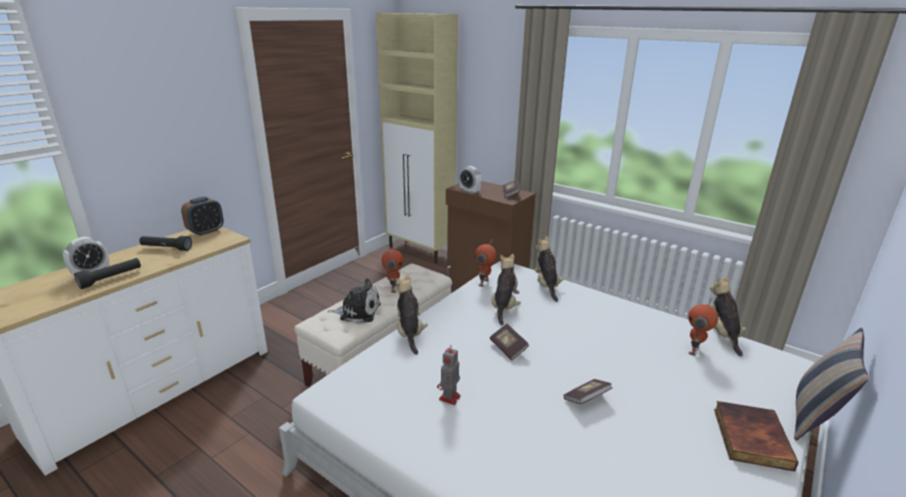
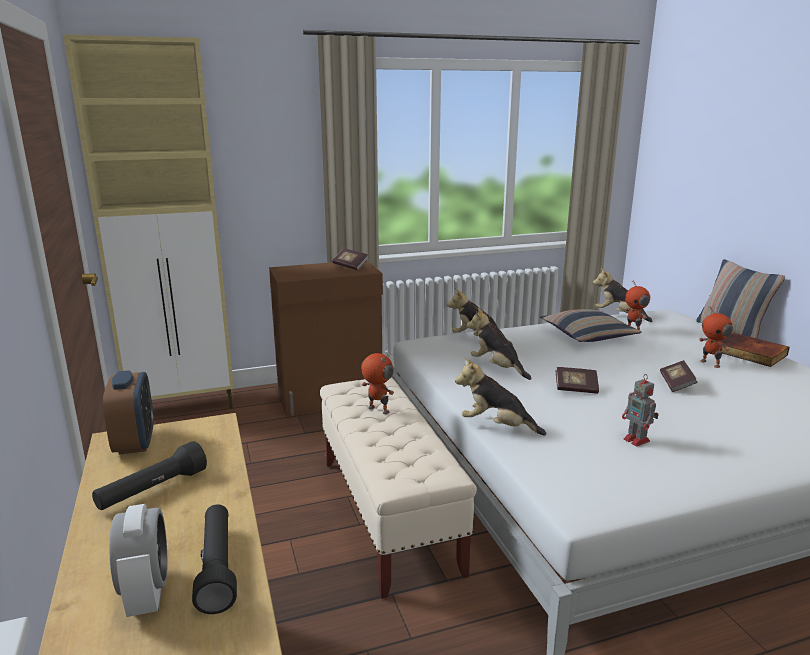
camera: 55 degrees left, 5 degrees down
plush toy [327,278,381,324] -> none
alarm clock [460,166,482,194] -> none
toy robot [475,239,496,287] -> toy robot moved to [699,307,733,368]
none -> pillow [540,309,642,342]

